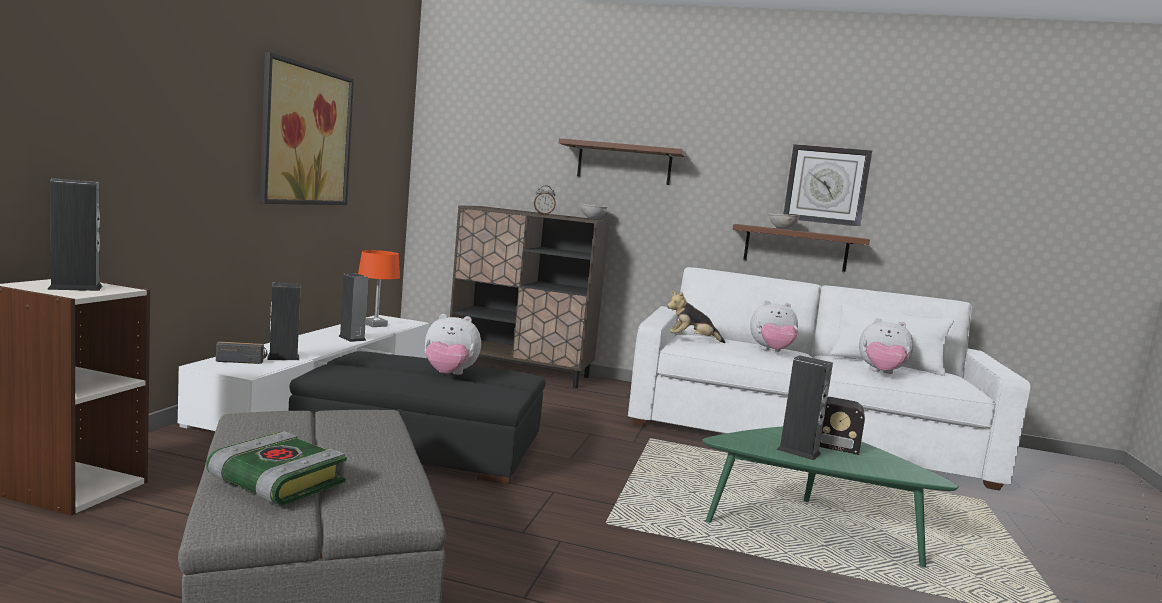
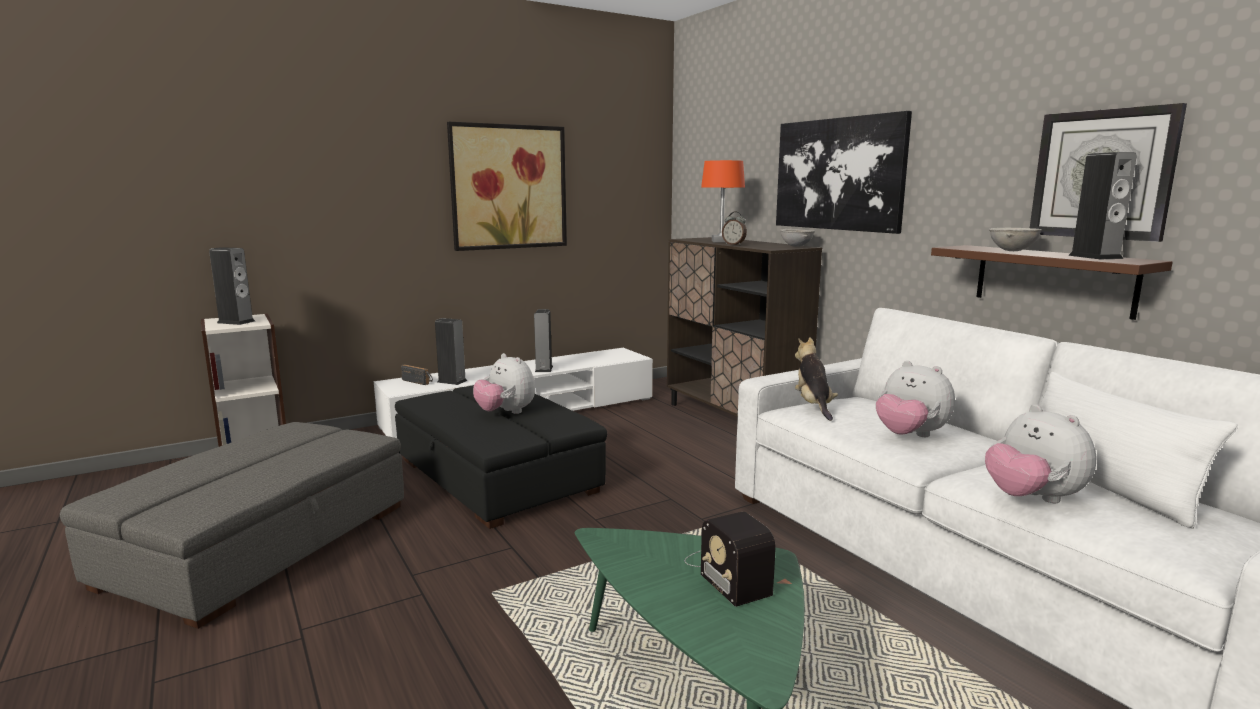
camera: 45 degrees right, 5 degrees up
book [206,431,347,505] -> none
orange table lamp [358,250,400,327] -> orange table lamp moved to [701,160,745,242]
brown shelf [559,138,686,185] -> picture [776,111,912,234]
plush toy [667,290,726,343] -> plush toy turned 45 degrees clockwise [795,337,838,421]
speaker [777,355,833,460] -> speaker moved to [1068,152,1137,259]

